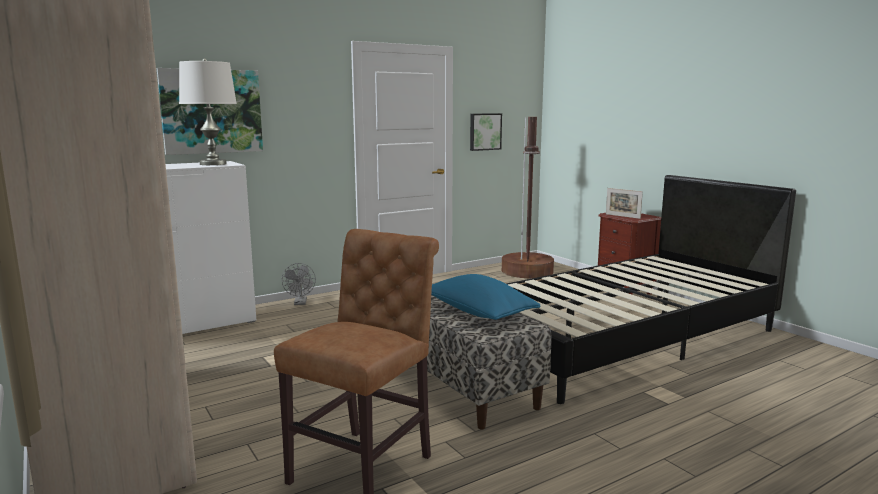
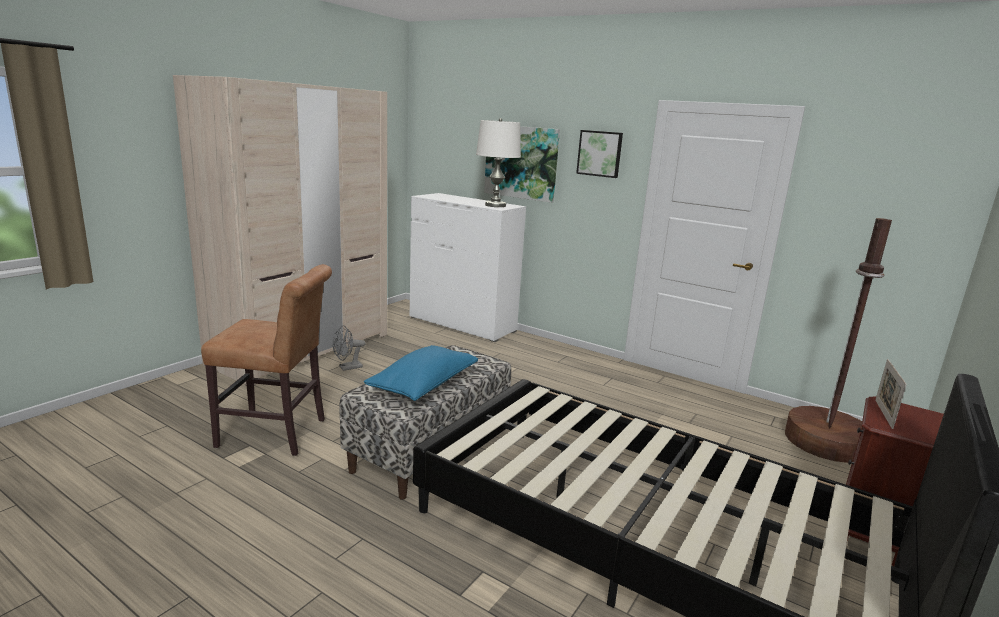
camera: 65 degrees right, 5 degrees up
grey fan [282,263,316,305] -> grey fan moved to [333,325,365,371]
picture [470,113,502,151] -> picture moved to [576,130,623,178]

